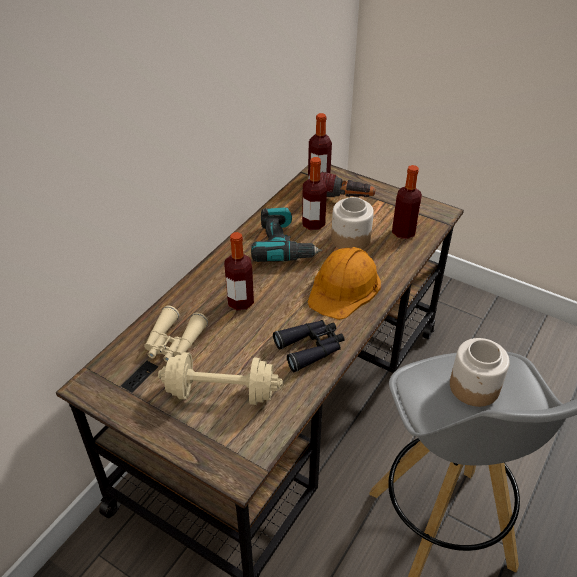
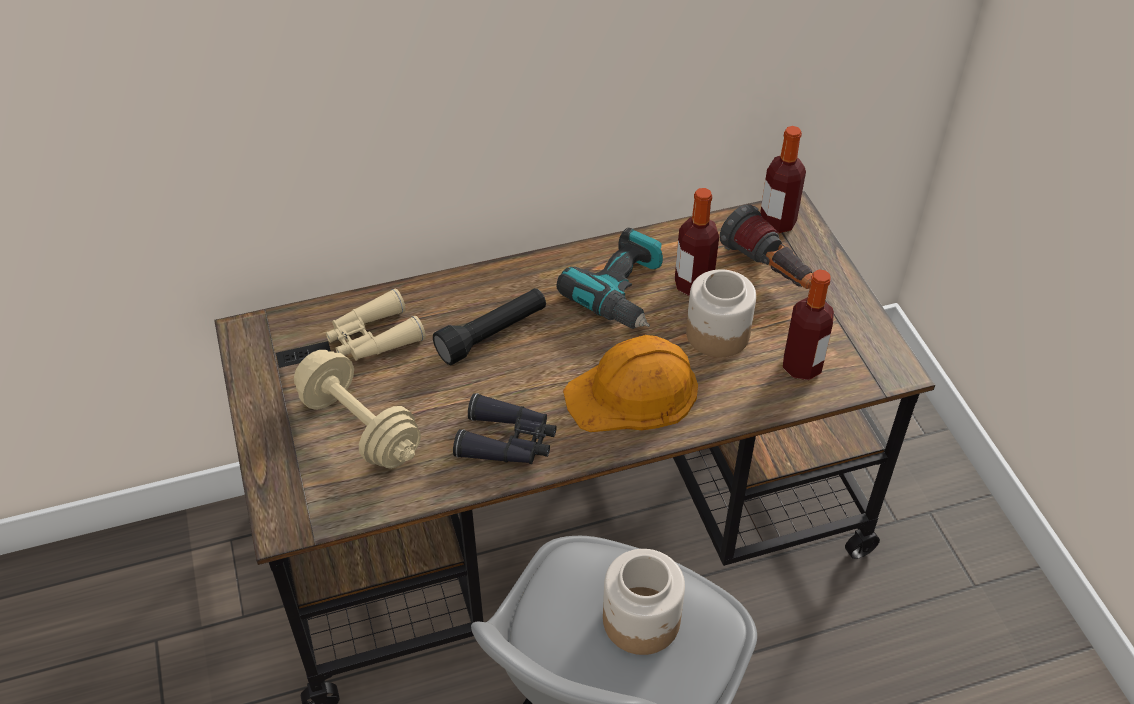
camera: 40 degrees right, 5 degrees up
bottle [224,232,254,311] -> black flashlight [433,288,546,365]

